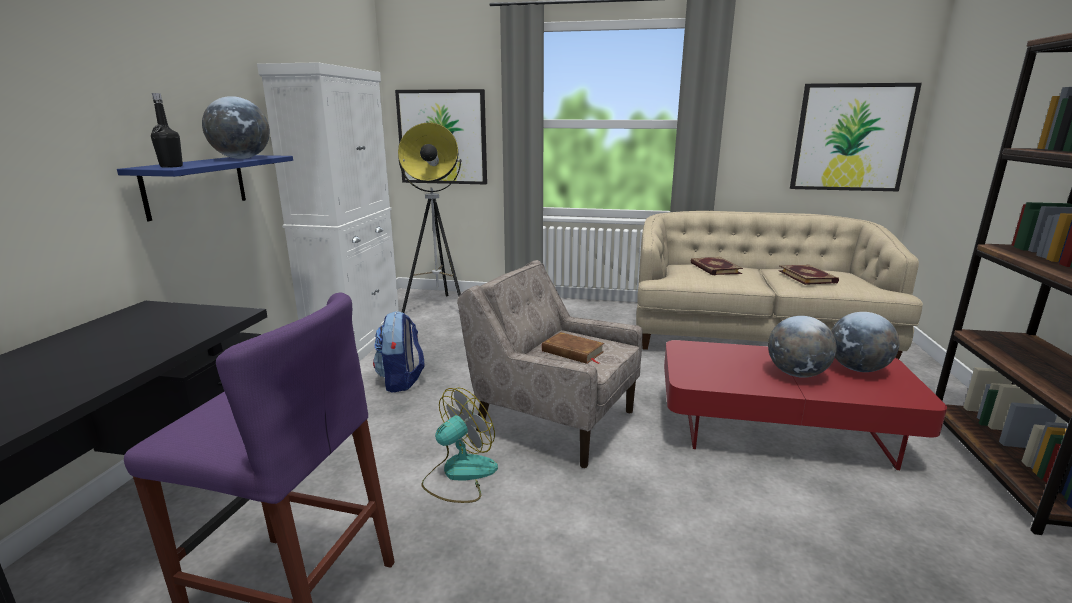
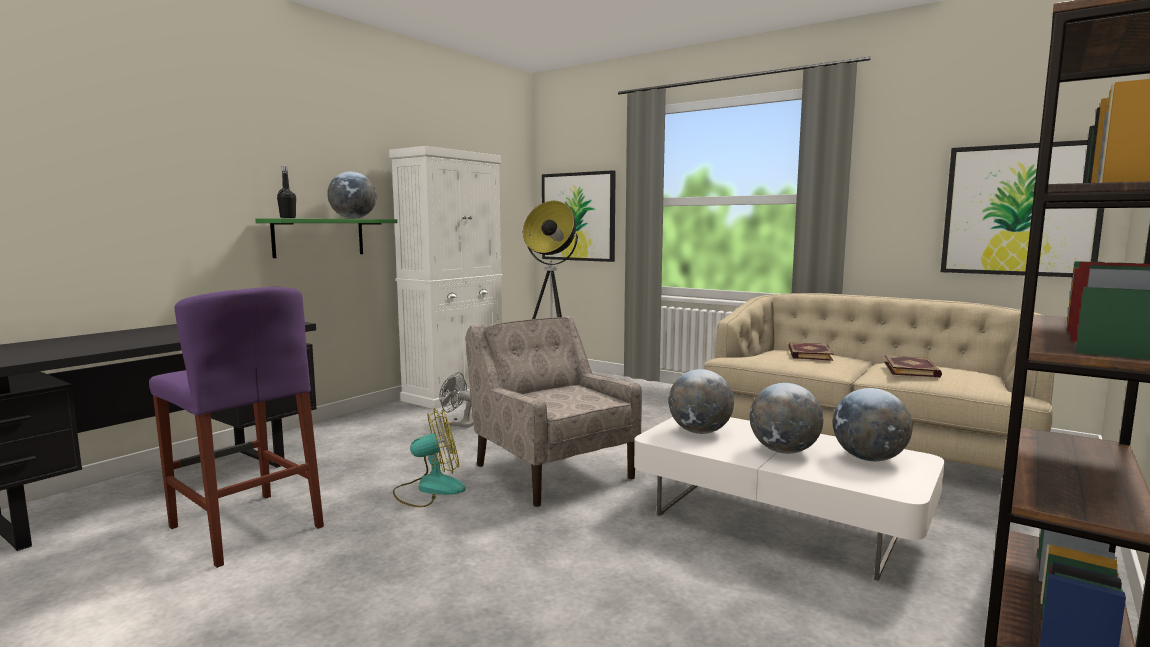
camera: 25 degrees right, 10 degrees down
blue shelf [117,155,293,221] -> green shelf [255,218,397,258]
backpack [373,311,425,393] -> grey fan [439,372,474,428]
brown book [542,332,604,364] -> none
red coffee table [664,340,947,470] -> white coffee table [634,417,945,581]
none -> globe [669,369,734,434]

